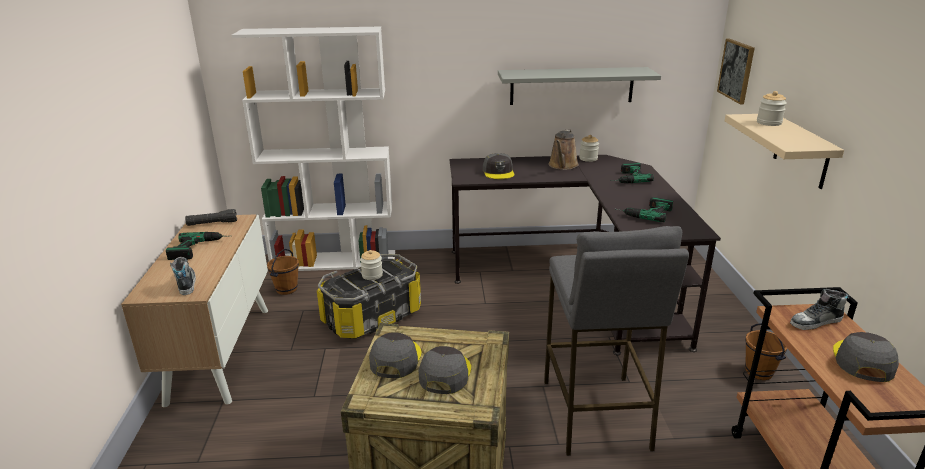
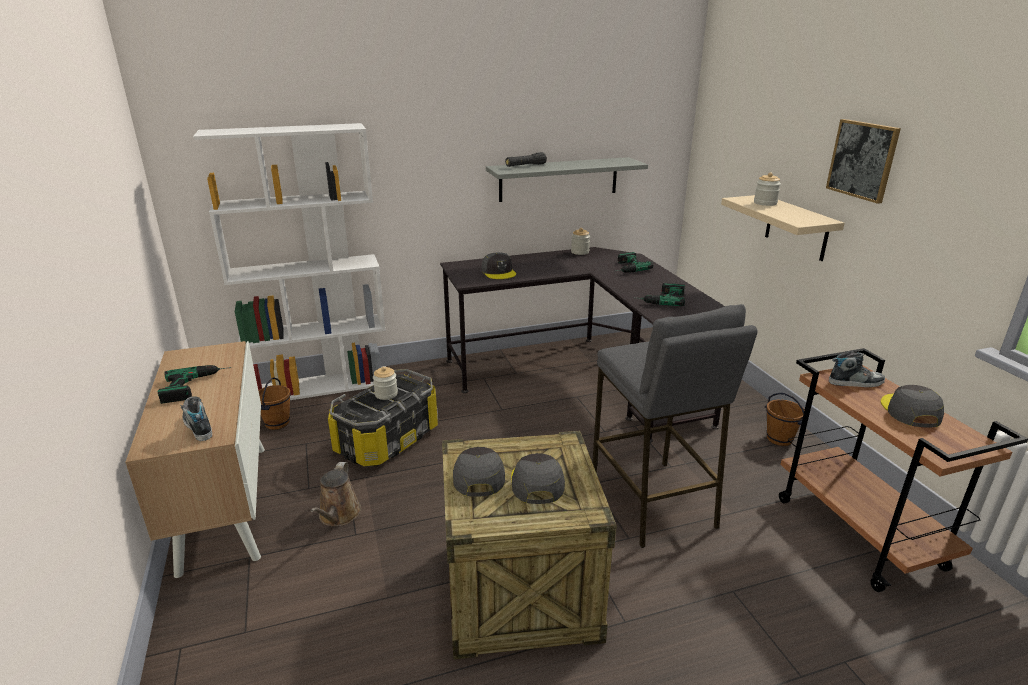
camera: 15 degrees left, 0 degrees up
black flashlight [185,209,237,226] -> black flashlight moved to [505,152,547,167]
brown watering can [548,130,579,170] -> brown watering can moved to [310,462,361,526]
picture [717,39,755,104] -> picture moved to [826,119,901,204]
shoe [790,289,850,330] -> shoe turned 150 degrees counterclockwise [829,351,885,387]

